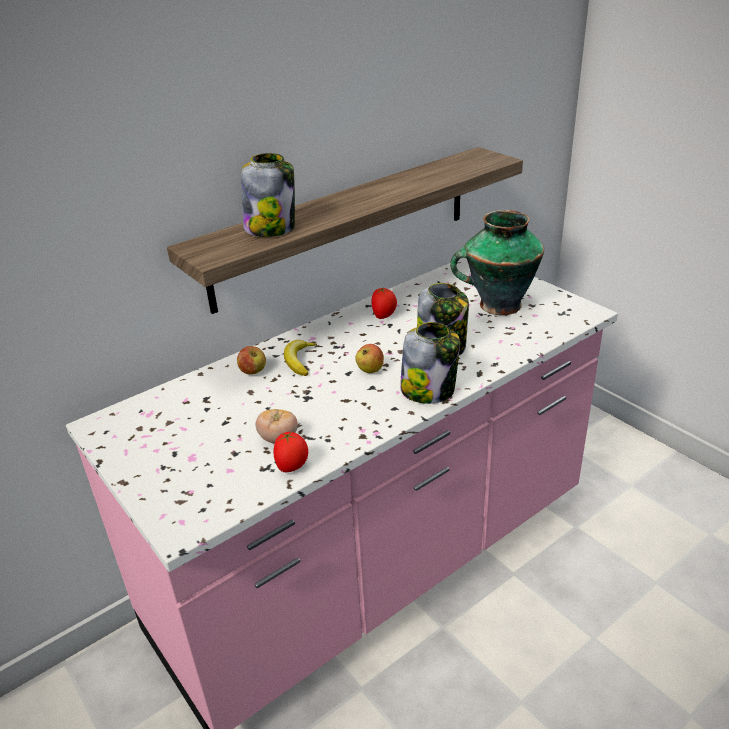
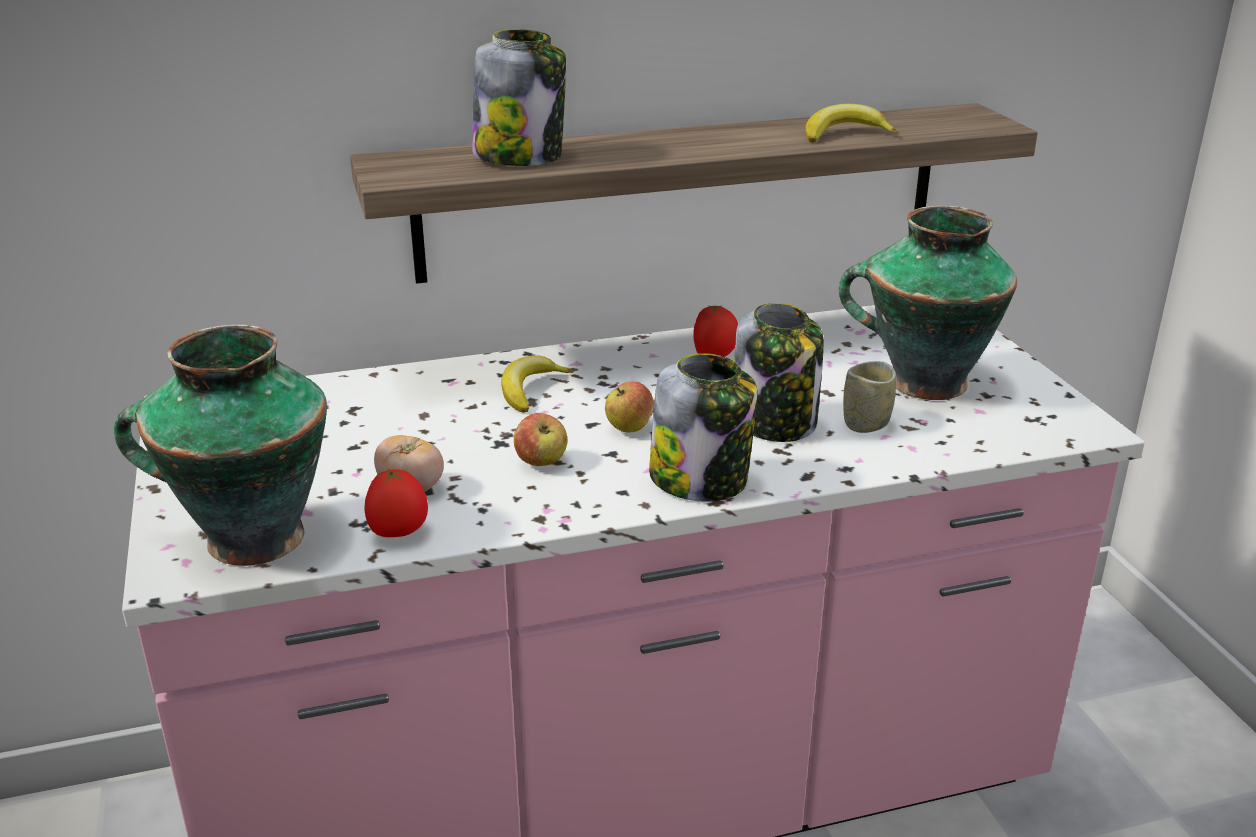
camera: 20 degrees right, 5 degrees down
apple [237,346,266,375] -> apple moved to [514,413,567,466]
none -> vase [114,325,327,566]
none -> banana [805,104,898,143]
none -> cup [843,361,896,433]

